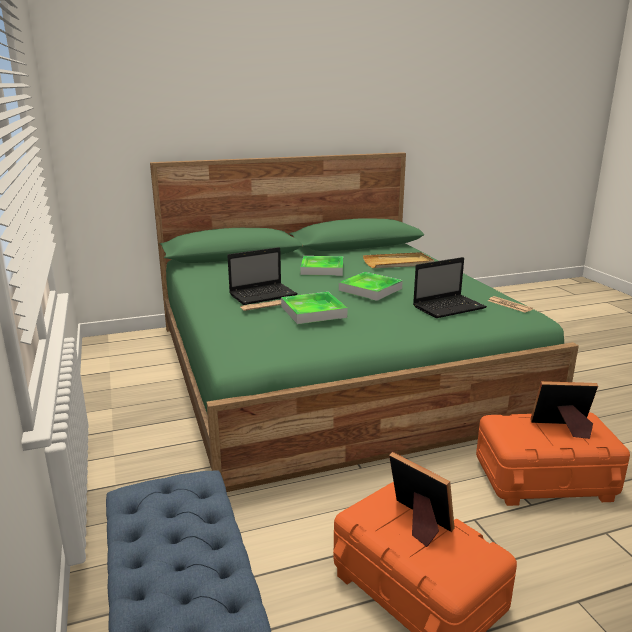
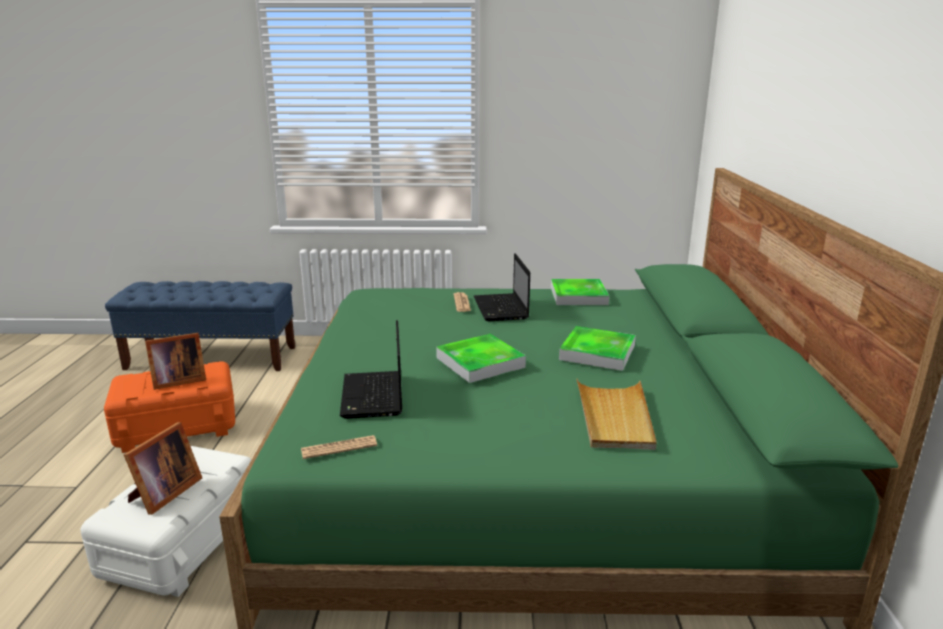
camera: 110 degrees right, 0 degrees up
tray [281,292,347,324] -> tray moved to [551,279,609,305]
orange storage box [476,412,630,506] -> white storage box [81,446,251,597]

